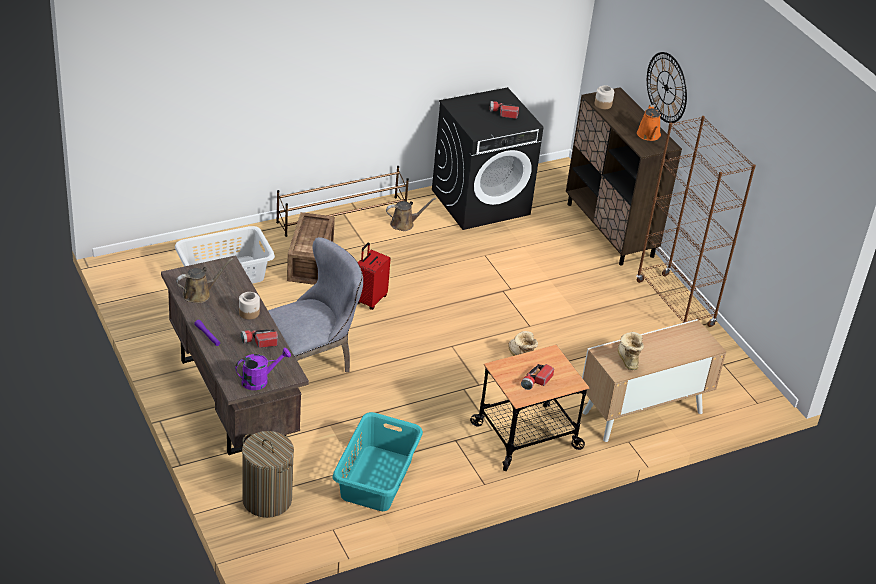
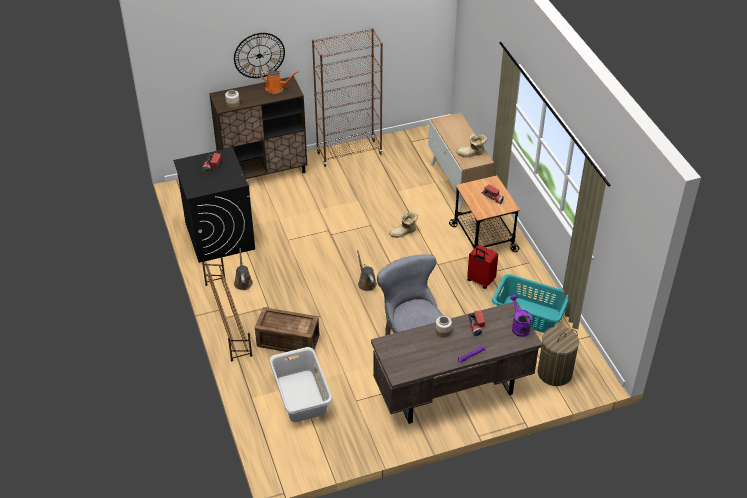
camera: 80 degrees left, 5 degrees up
brown watering can [176,258,233,303] -> brown watering can moved to [357,250,377,291]
red suitcase [358,243,391,310] -> red suitcase moved to [467,244,498,289]

